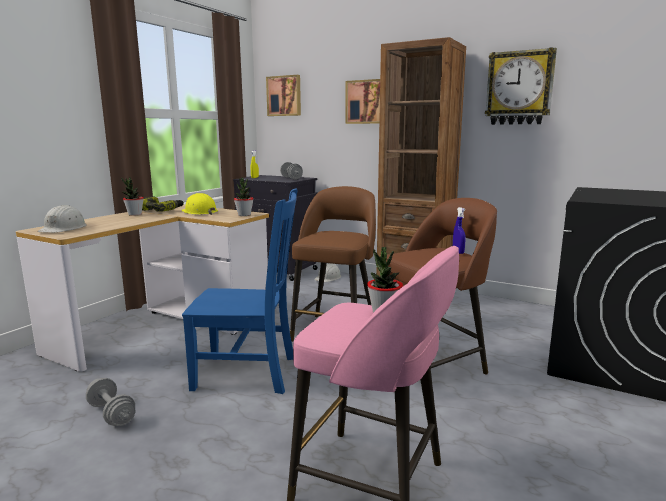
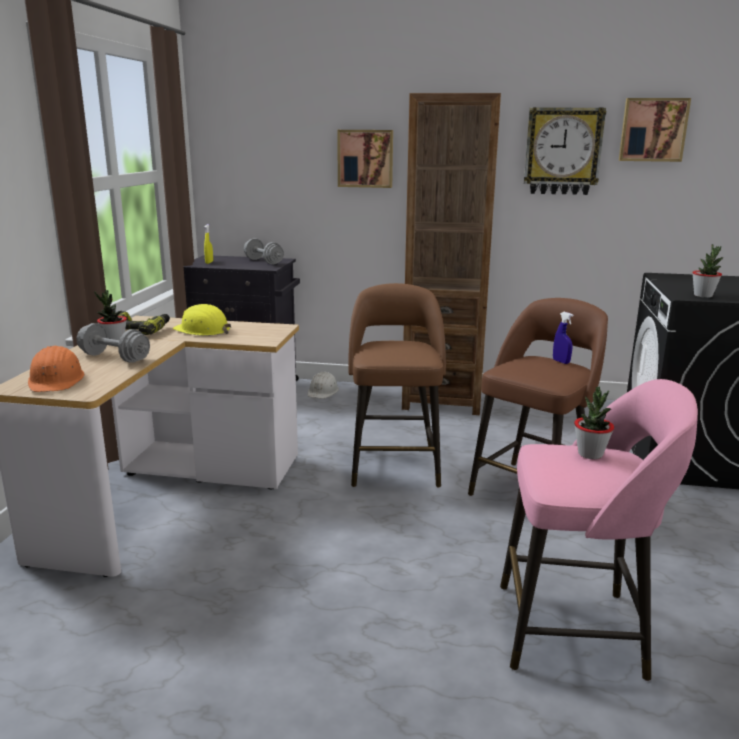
camera: 20 degrees left, 5 degrees up
white hard hat [38,205,87,233] -> orange hard hat [28,346,84,392]
grey dumbbell [86,378,135,426] -> grey dumbbell moved to [77,323,150,362]
blue chair [182,189,297,394] -> none
potted plant [234,177,254,216] -> potted plant moved to [692,244,724,298]
picture [266,75,301,116] -> picture moved to [619,98,691,162]

